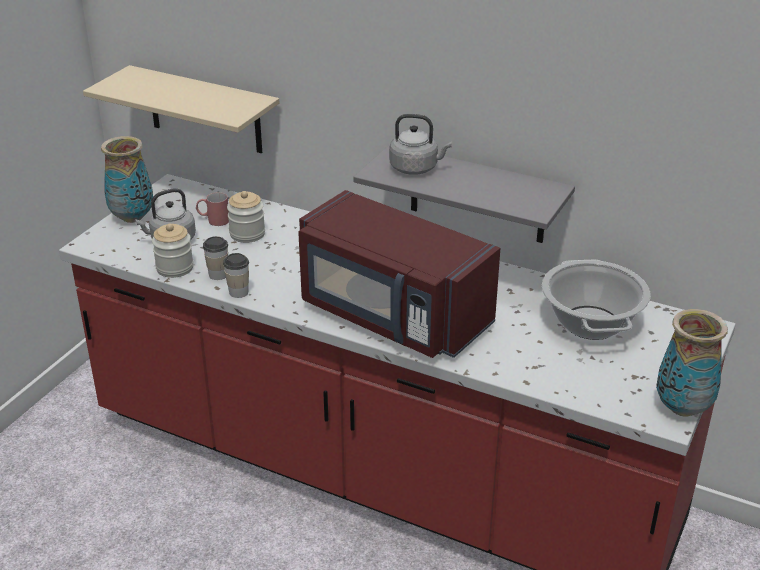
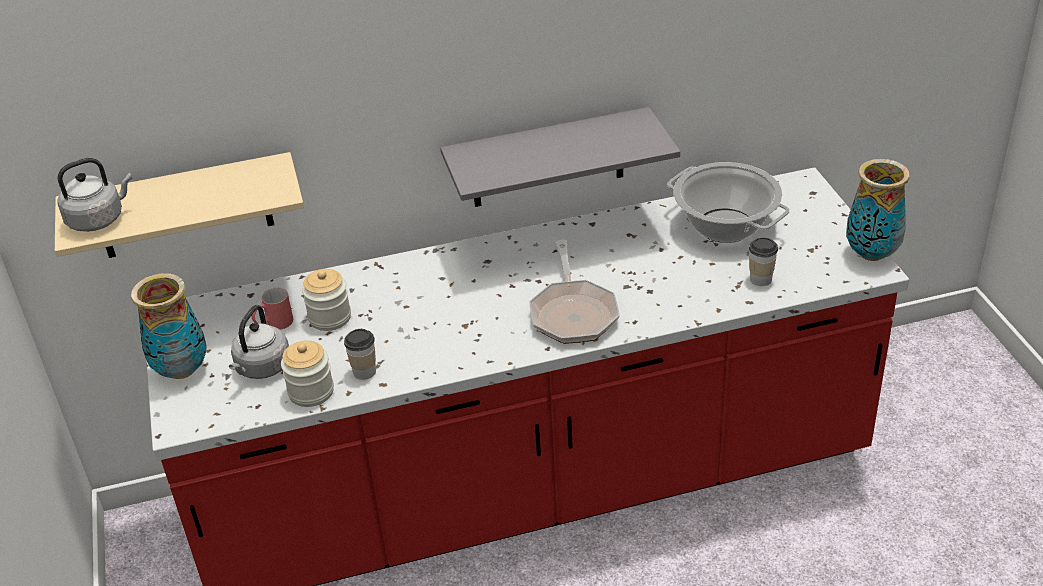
camera: 40 degrees left, 5 degrees up
cup [223,253,249,298] -> cup moved to [749,237,778,286]
red microwave [298,190,500,358] -> frying pan [529,240,620,344]
grey kettle [390,114,452,175] -> grey kettle moved to [57,158,132,232]

